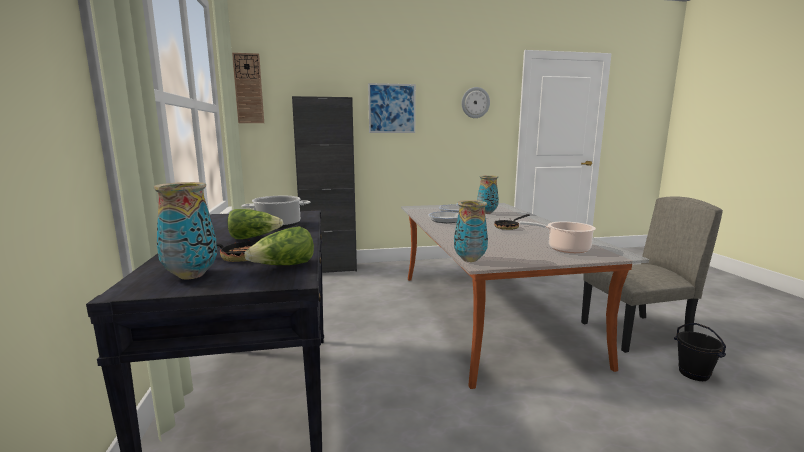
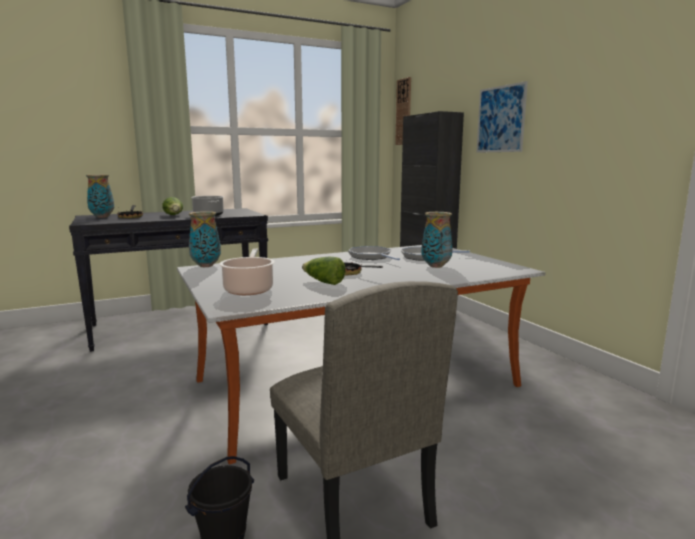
camera: 75 degrees right, 0 degrees up
lettuce [244,226,314,265] -> lettuce moved to [302,257,346,285]
wall clock [462,87,490,118] -> none

